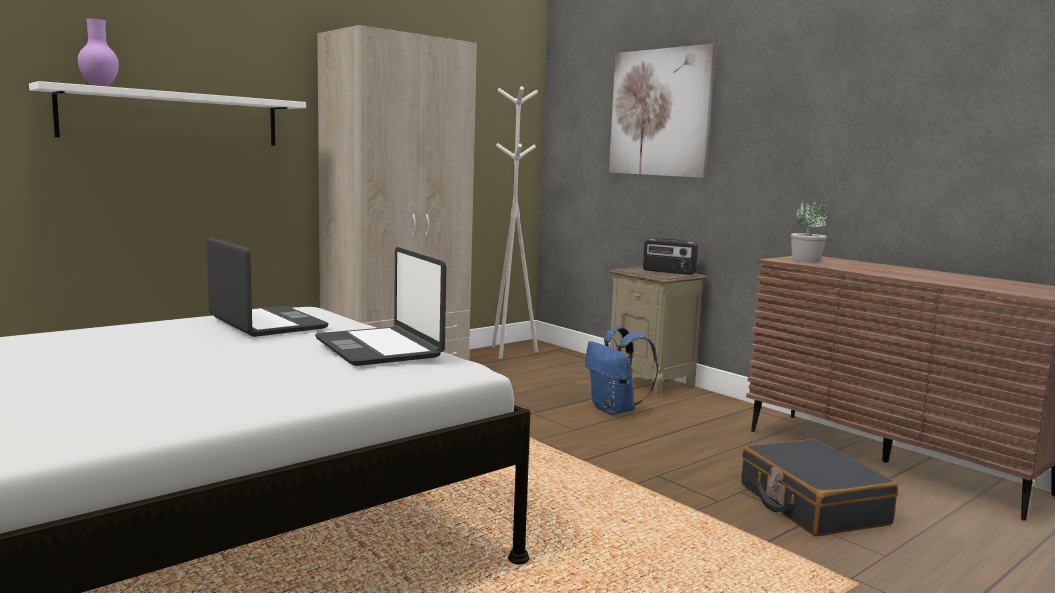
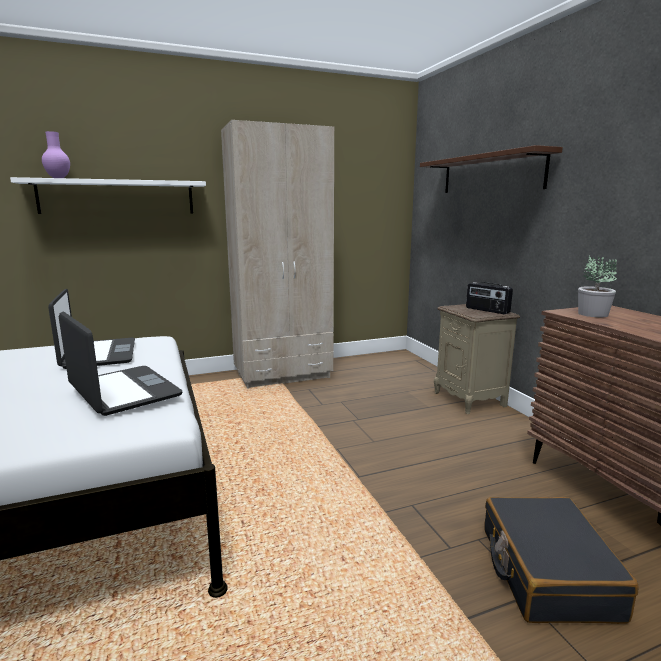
camera: 20 degrees right, 5 degrees up
laptop [315,247,446,366] -> laptop turned 150 degrees clockwise [59,311,182,416]
grey clothes rack [492,86,538,359] -> none
blue backpack [585,327,658,415] -> none
picture [609,44,716,178] -> brown shelf [420,145,563,193]

